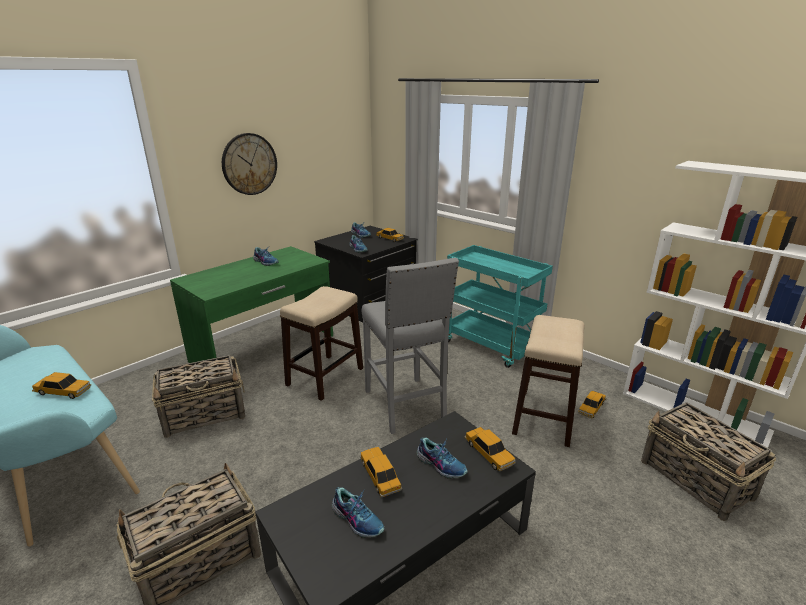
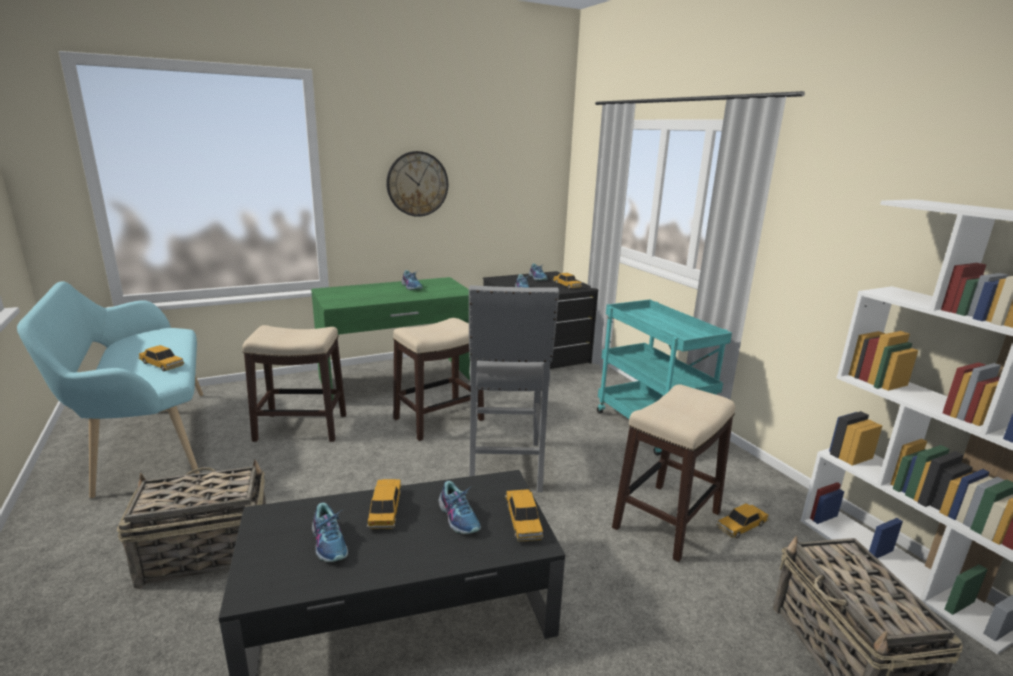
camera: 20 degrees right, 5 degrees down
basket [152,355,245,438] -> stool [242,325,346,442]

